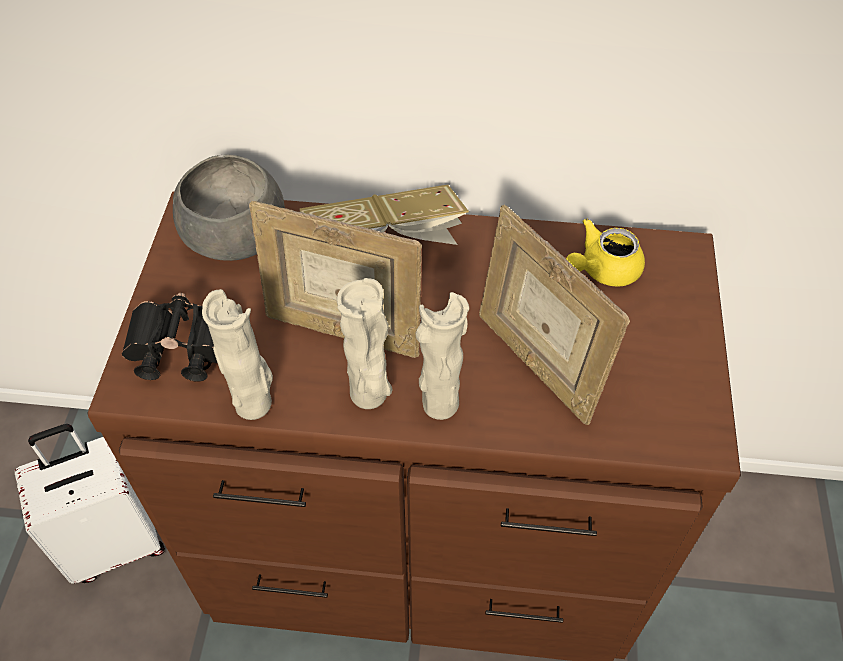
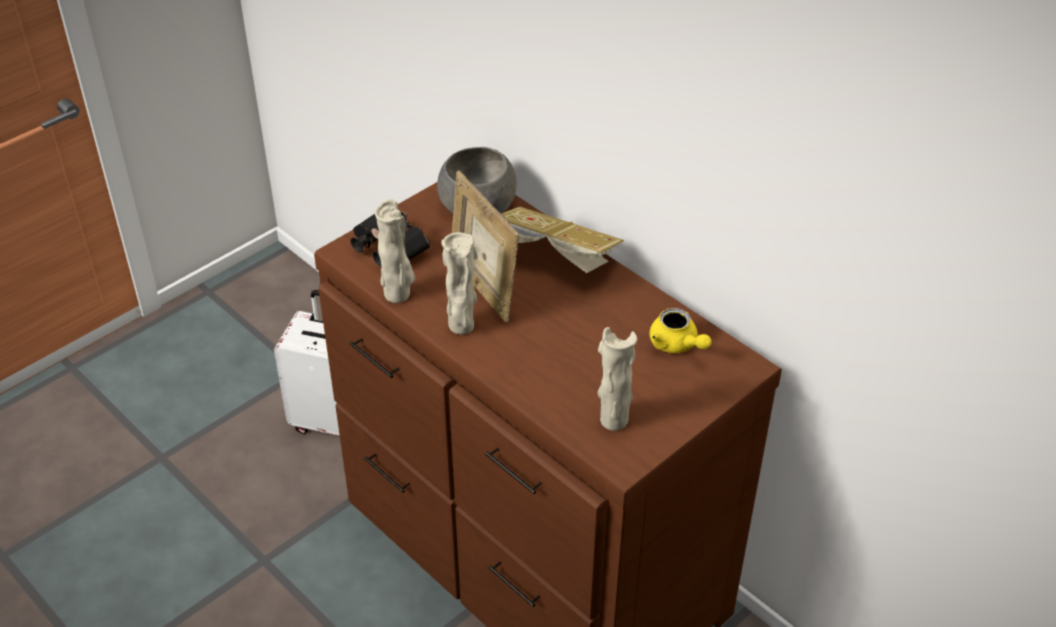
camera: 40 degrees right, 10 degrees down
beige vase [416,292,469,420] -> beige vase moved to [598,327,637,431]
picture frame [479,205,630,425] -> none
yellow teapot [566,219,645,287] -> yellow teapot turned 135 degrees counterclockwise [650,308,712,353]

